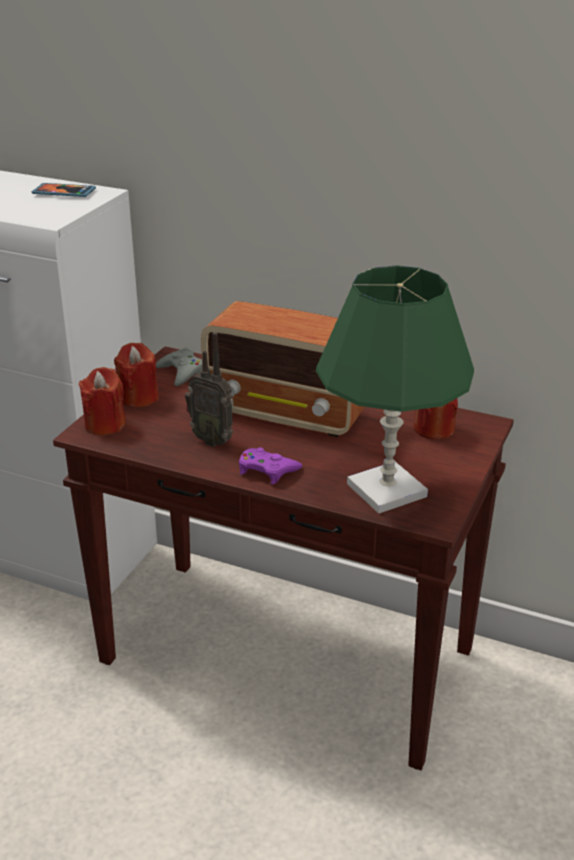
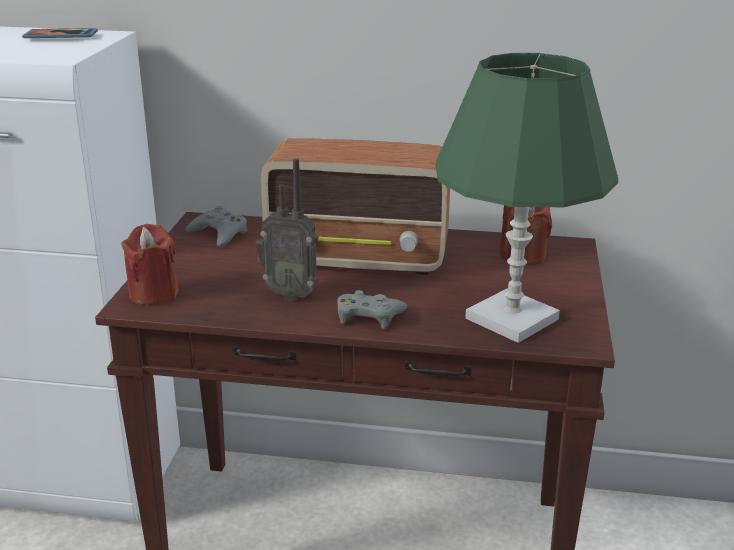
camera: 15 degrees left, 5 degrees down
red candle [114,343,159,408] -> none
purple game controller [239,447,302,484] -> grey game controller [337,290,407,329]

